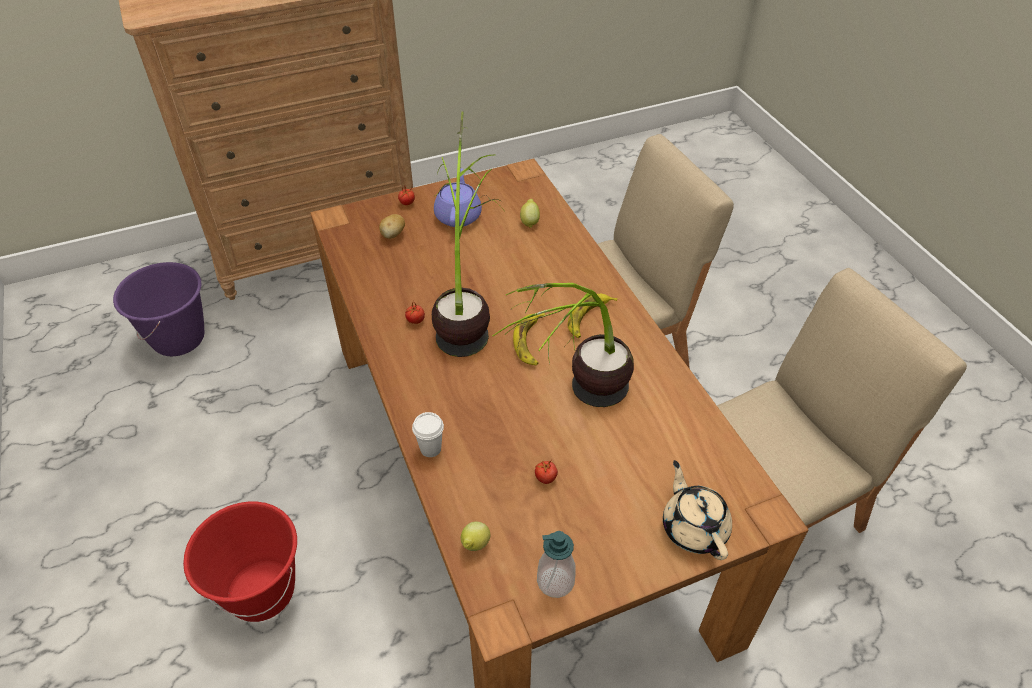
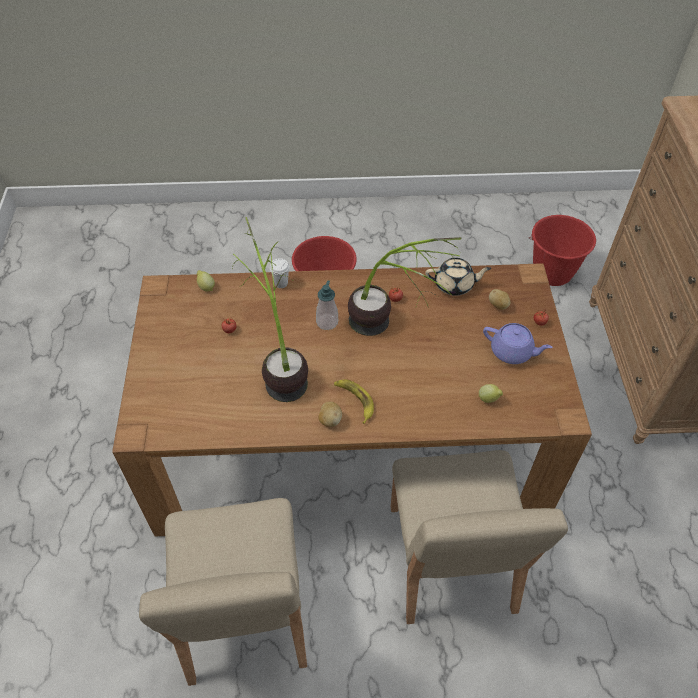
camera: 110 degrees right, 5 degrees up
purple bucket [113,262,204,356] -> red bucket [529,215,596,286]
banana [513,313,545,365] -> none
soap dispenser [537,531,576,598] -> soap dispenser moved to [316,280,338,330]
beige teapot [663,460,732,560] -> beige teapot moved to [426,258,491,296]
none -> potato [318,402,342,427]

